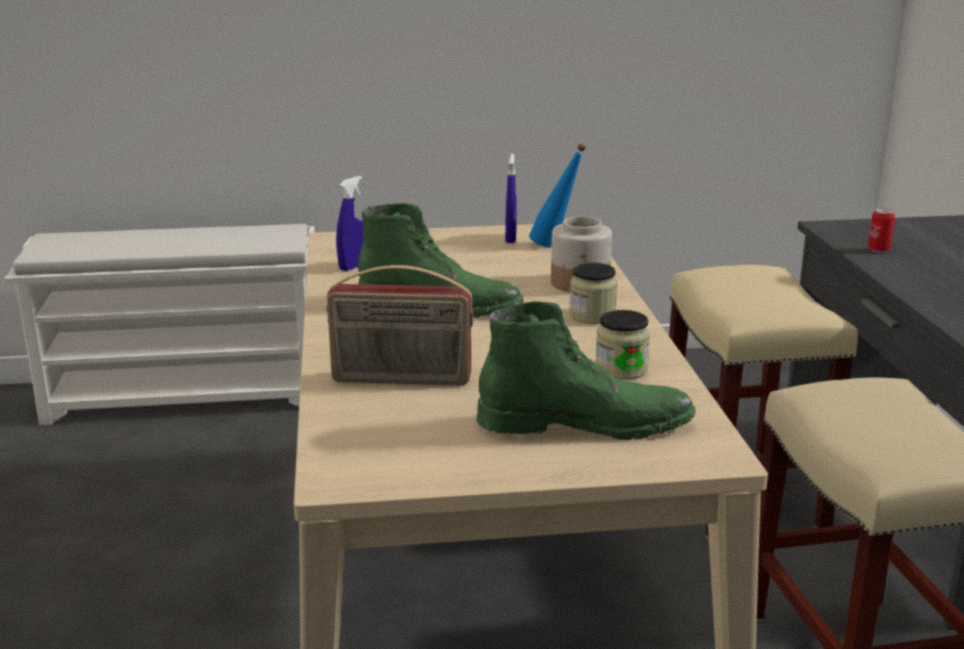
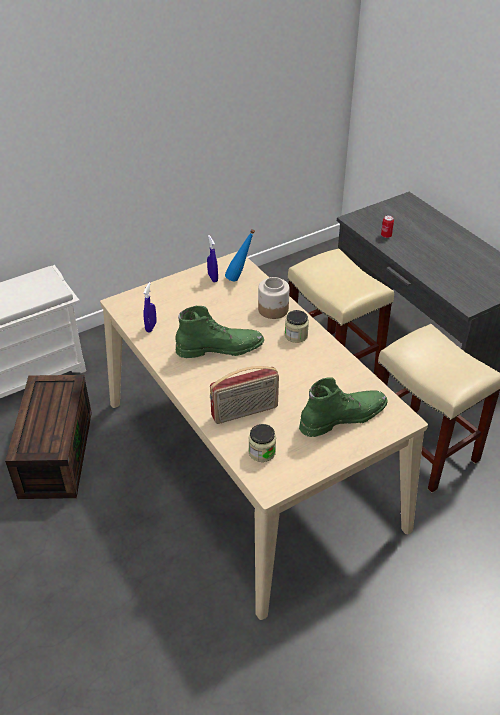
camera: 25 degrees left, 20 degrees up
jar [596,310,650,380] -> jar moved to [248,424,276,462]
none -> brown storage box [5,375,92,499]

